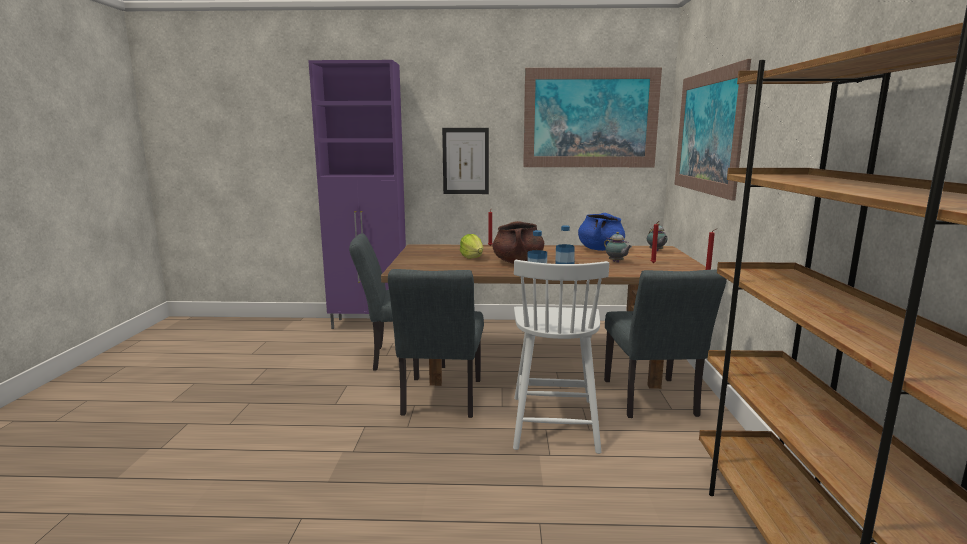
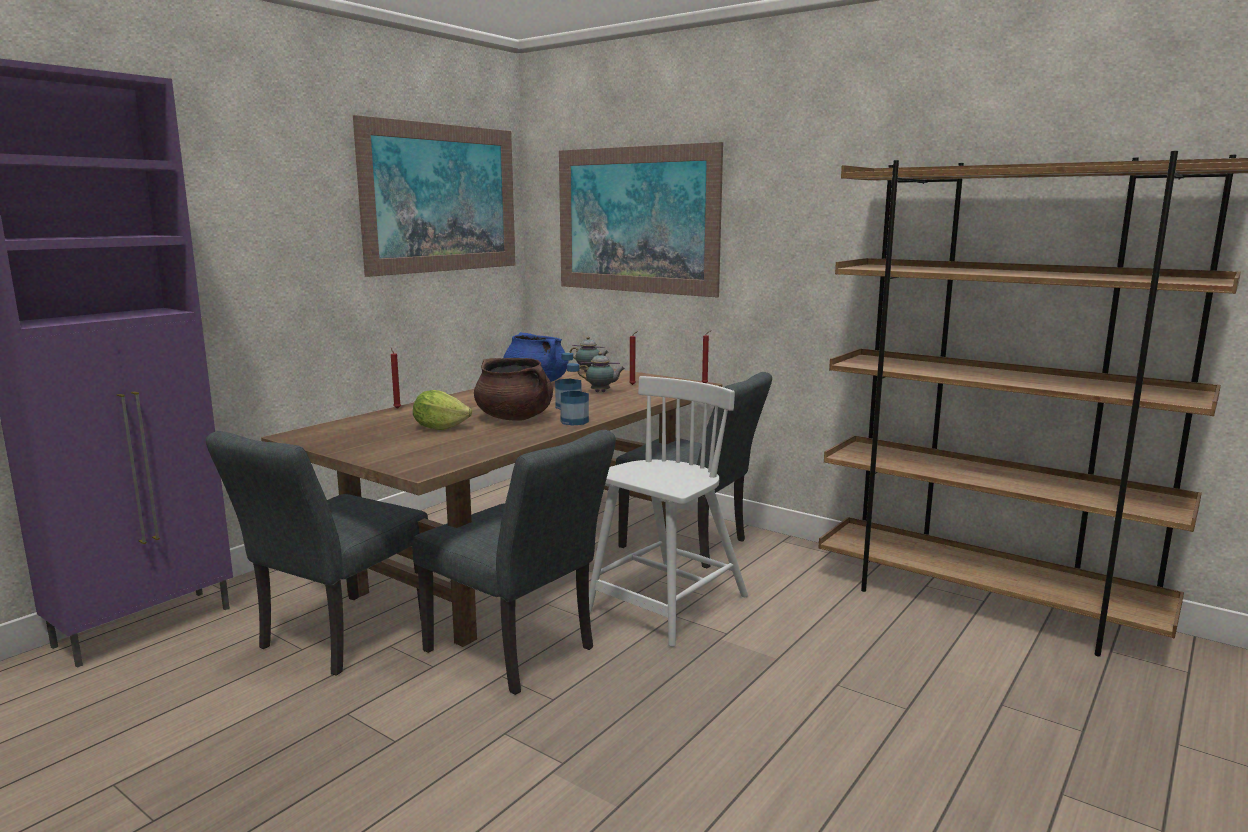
camera: 55 degrees left, 0 degrees up
picture [442,128,489,194] -> none
white chair [513,260,609,454] -> white chair turned 90 degrees counterclockwise [589,376,748,647]

